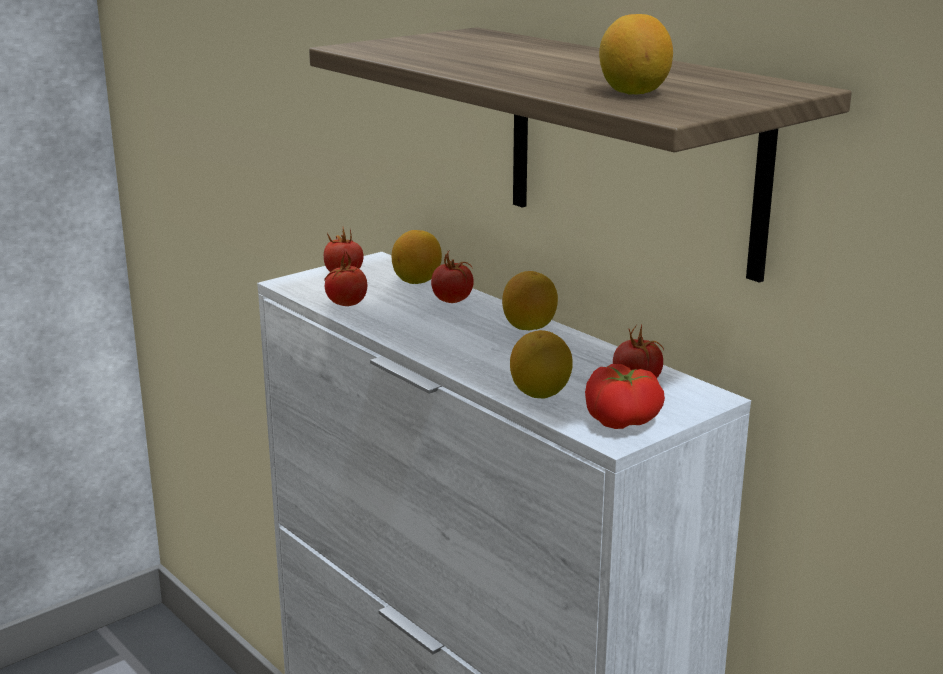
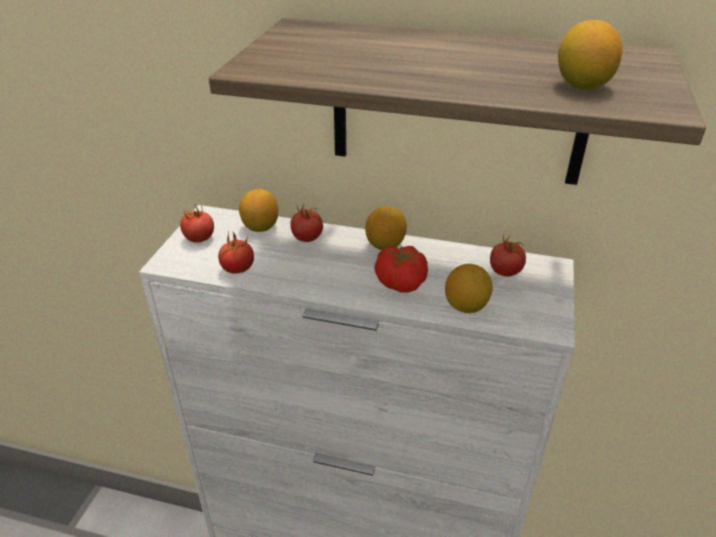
camera: 35 degrees left, 15 degrees up
tomato [585,364,665,429] -> tomato moved to [374,246,428,293]

